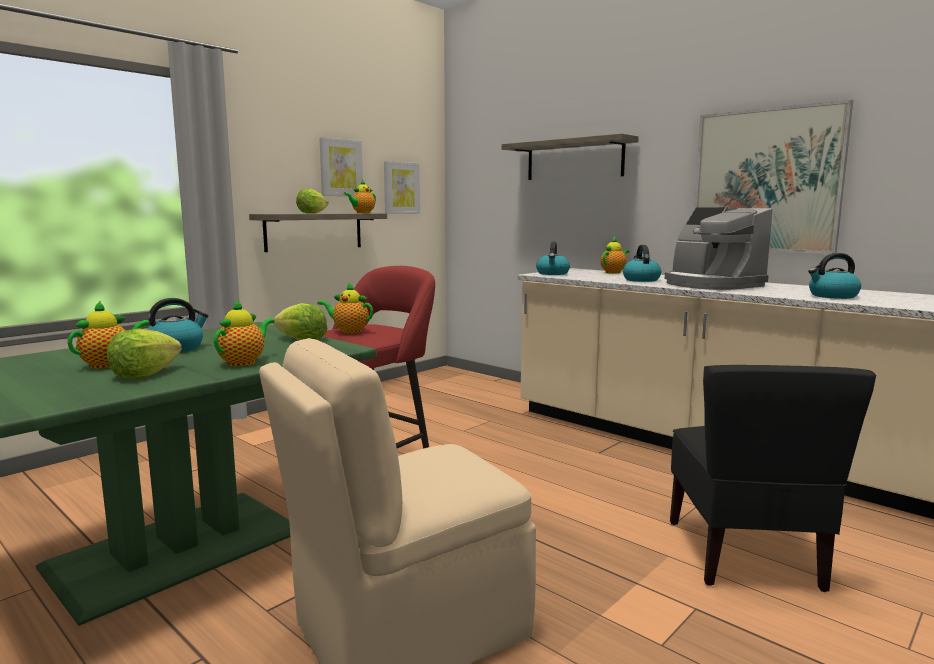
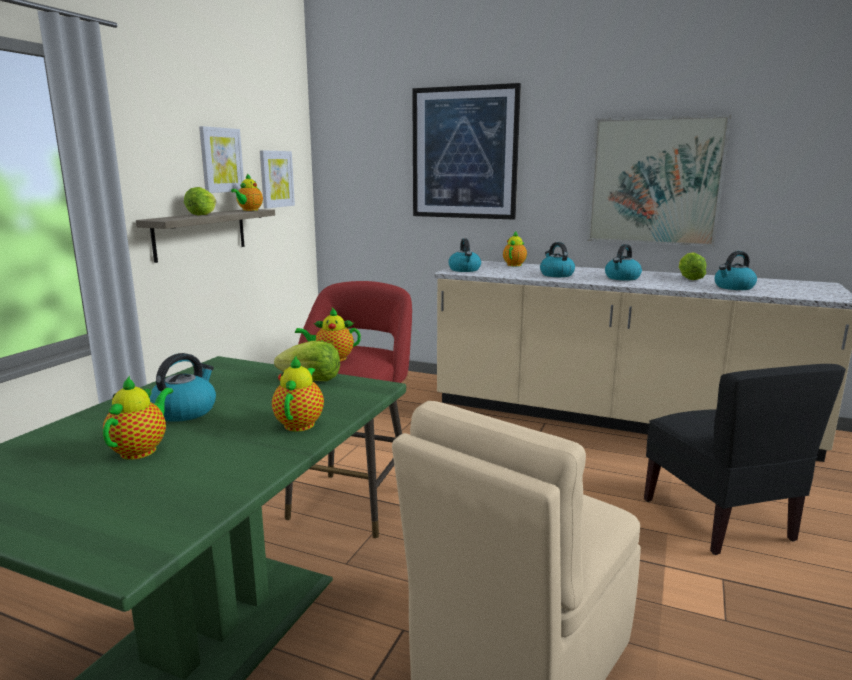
camera: 20 degrees left, 5 degrees up
lettuce [107,328,182,379] -> lettuce moved to [679,252,707,280]
shelf [502,133,639,180] -> picture [412,83,521,220]
coffee machine [665,207,773,290] -> kettle [605,244,642,281]

